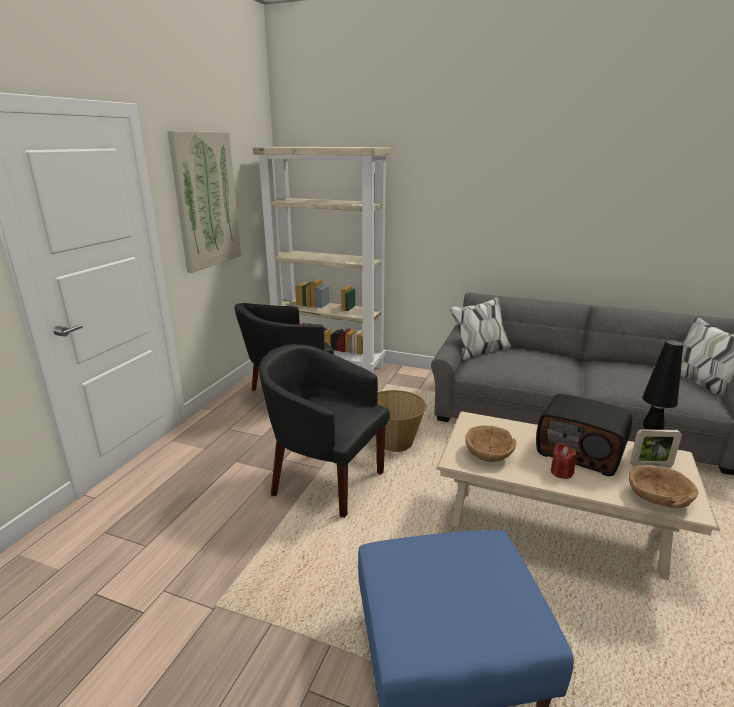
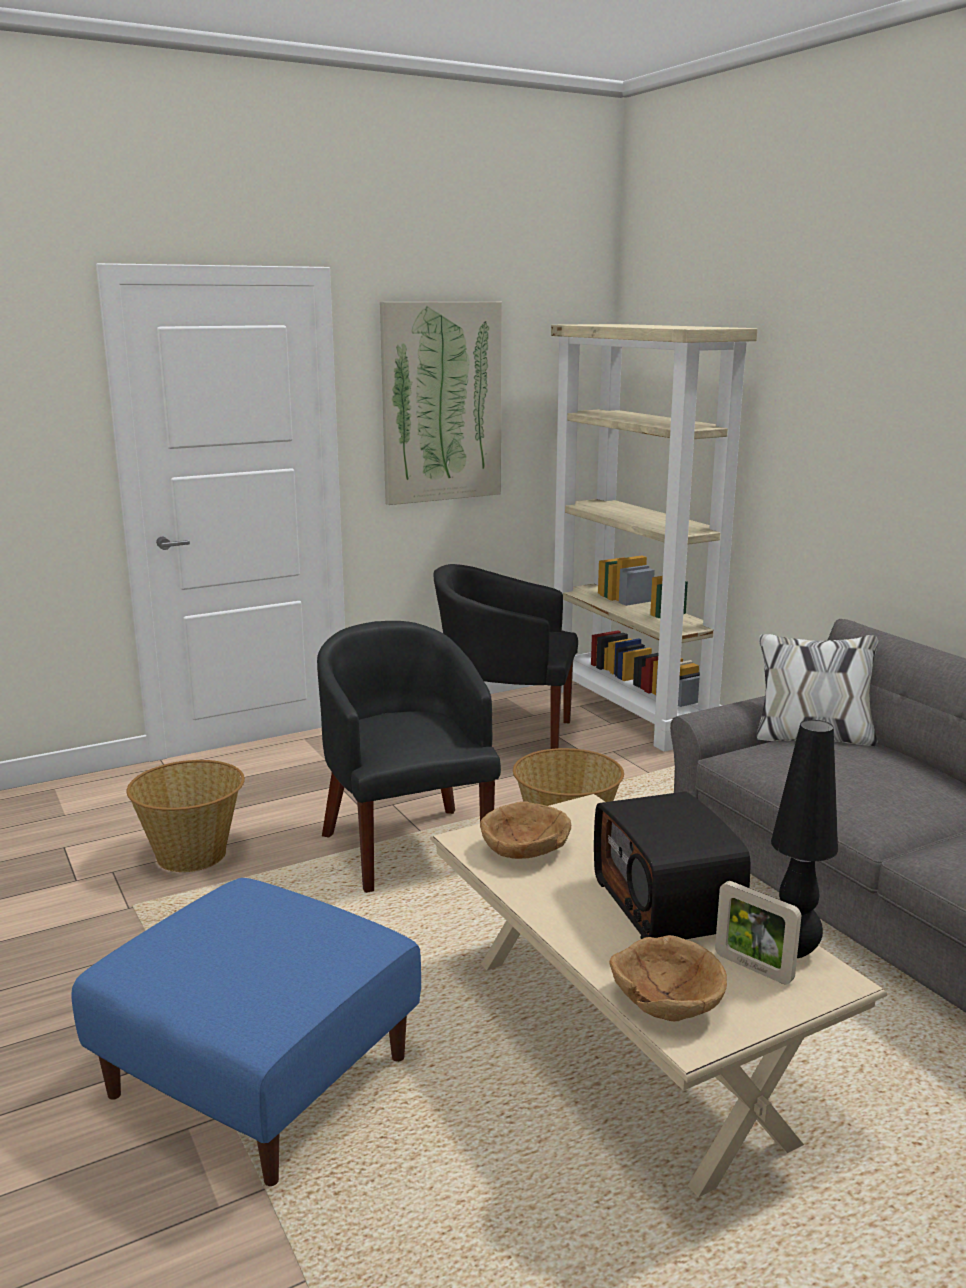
camera: 40 degrees right, 5 degrees down
red candle [551,443,577,479] -> none
none -> basket [127,760,245,872]

